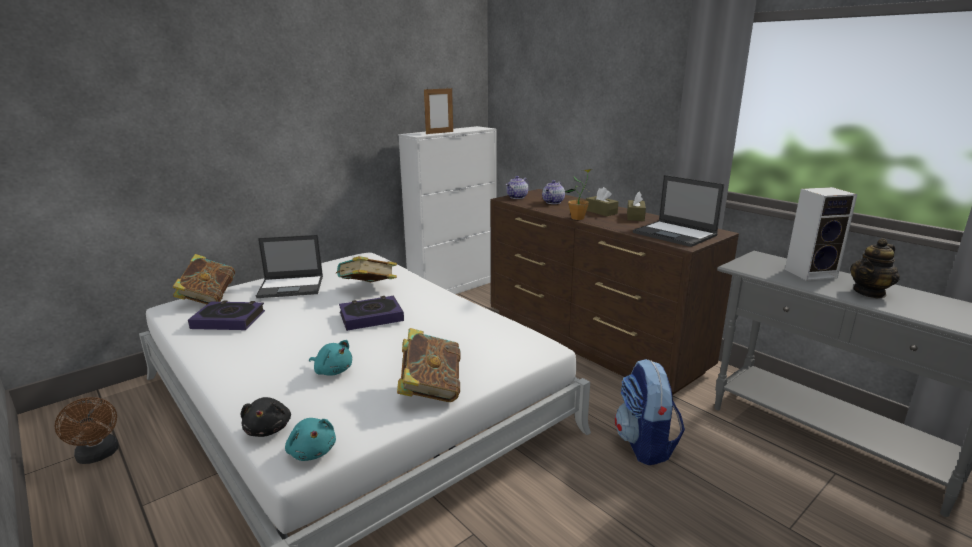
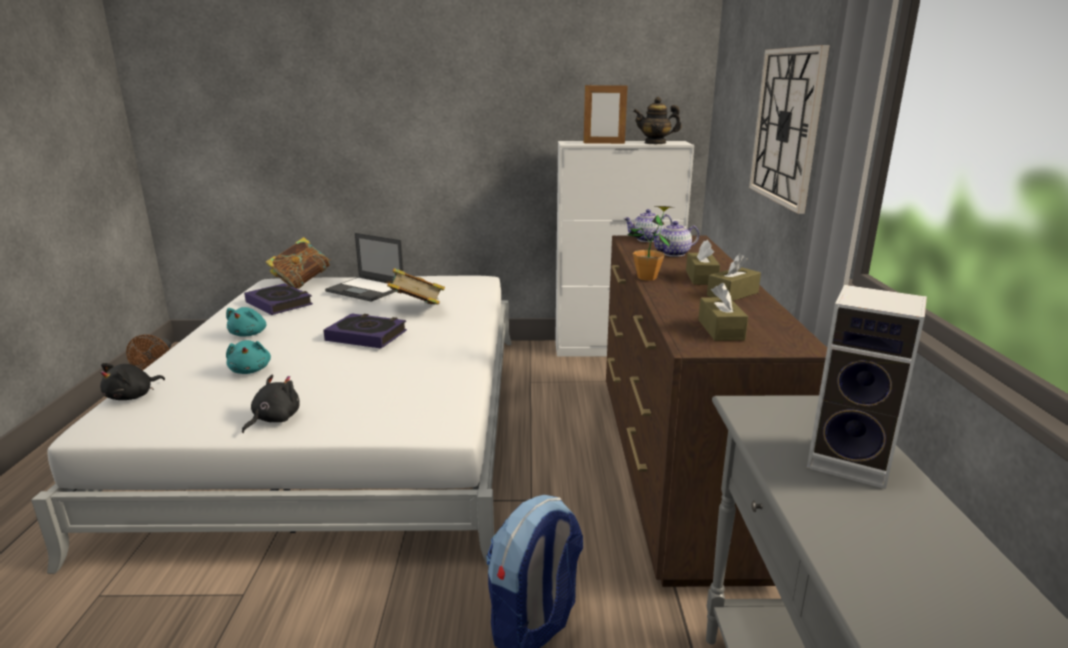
camera: 40 degrees right, 0 degrees up
turquoise plush toy [285,418,336,461] -> turquoise plush toy moved to [226,307,266,337]
book [397,328,460,402] -> black plush toy [242,374,300,433]
laptop [633,175,724,247] -> brown tissue box [698,283,748,341]
teapot [850,238,900,298] -> teapot moved to [633,97,682,144]
none -> wall clock [749,45,829,214]

